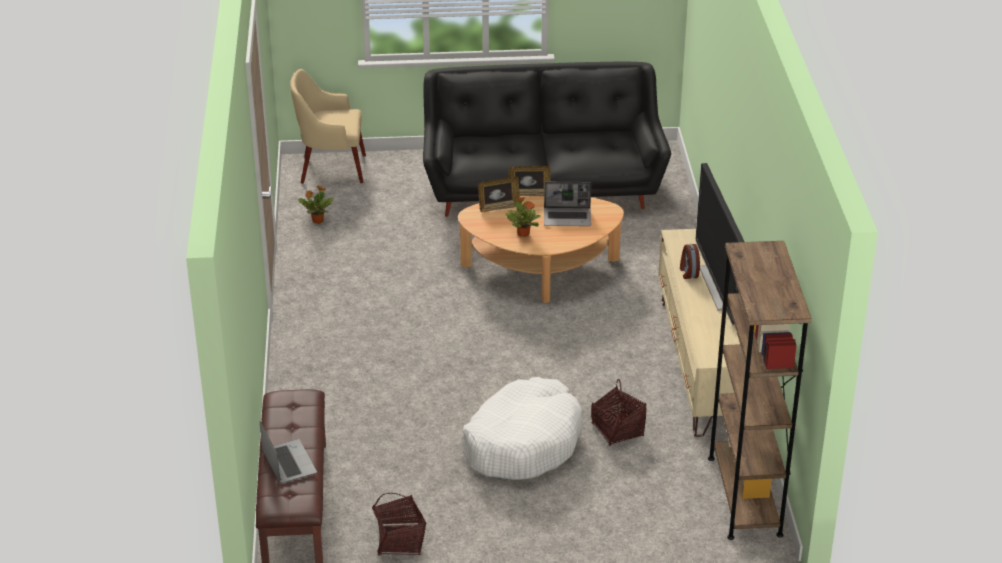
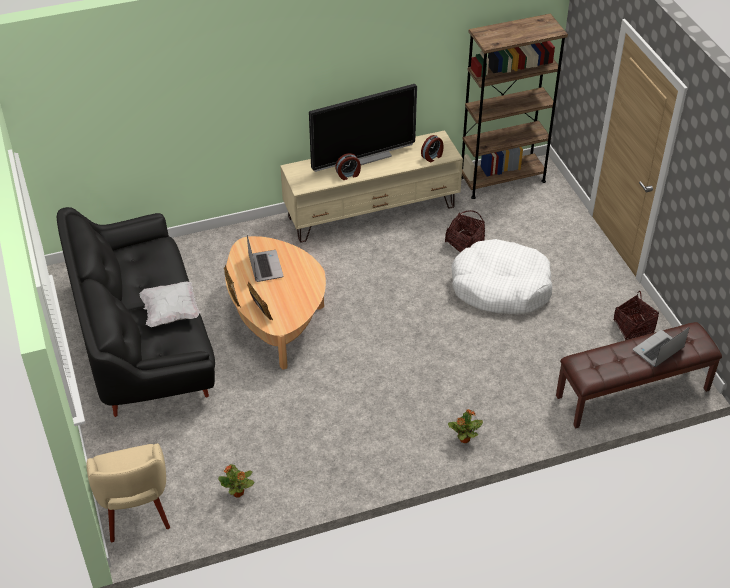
camera: 105 degrees left, 10 degrees up
potted plant [505,197,541,237] -> potted plant moved to [448,409,483,443]
none -> white pillow [140,281,200,327]
none -> alarm clock [421,135,444,163]

